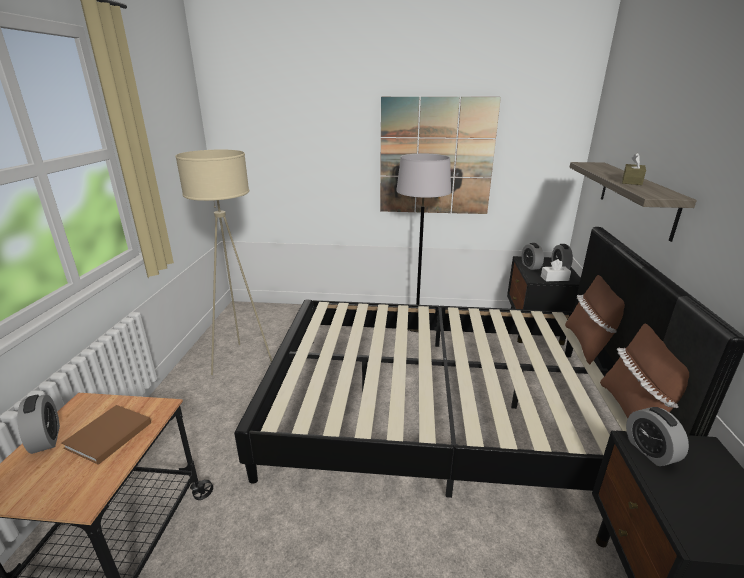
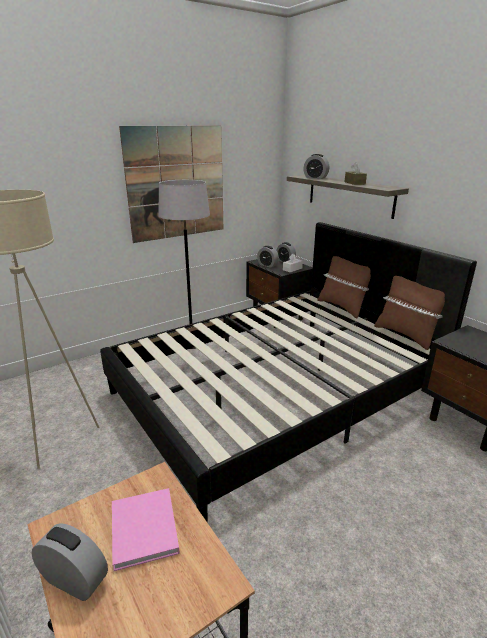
camera: 40 degrees left, 0 degrees up
brown book [61,405,151,465] -> pink book [112,488,180,571]
alarm clock [626,407,689,466] -> alarm clock moved to [303,154,329,179]

